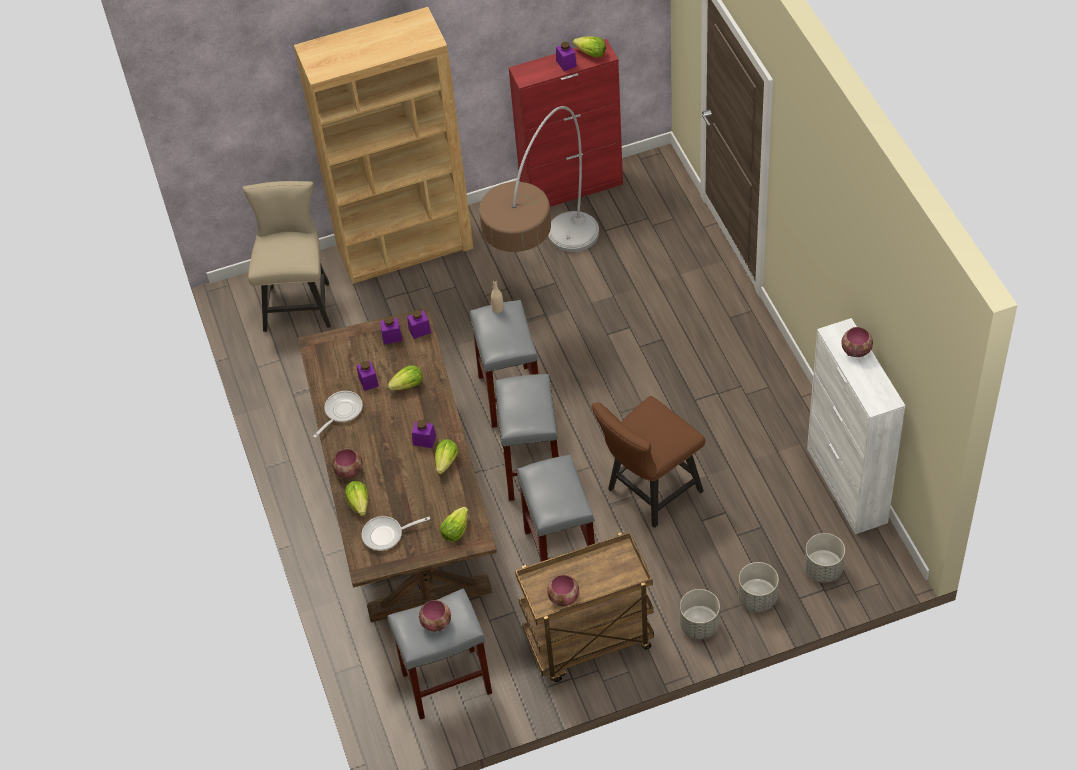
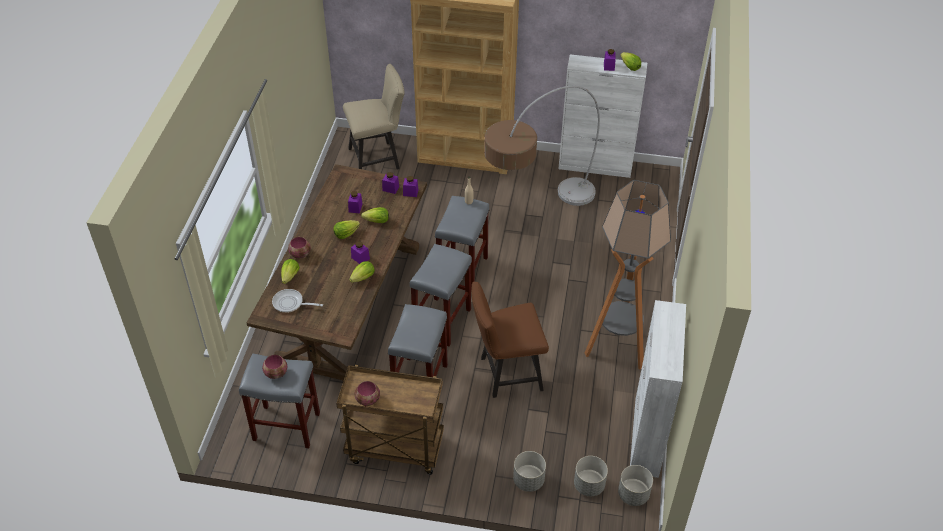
camera: 25 degrees right, 5 degrees down
beige chair [243,181,331,332] -> beige chair turned 45 degrees clockwise [343,64,405,169]
frying pan [313,391,363,438] -> none
lettuce [440,507,468,542] -> lettuce moved to [334,220,360,239]
red cabinet [508,39,623,207] -> white cabinet [558,54,647,178]
grey planter [680,589,720,639] -> grey planter moved to [618,465,653,506]
bowl [841,327,873,357] -> none
none -> floor lamp [585,180,671,370]

